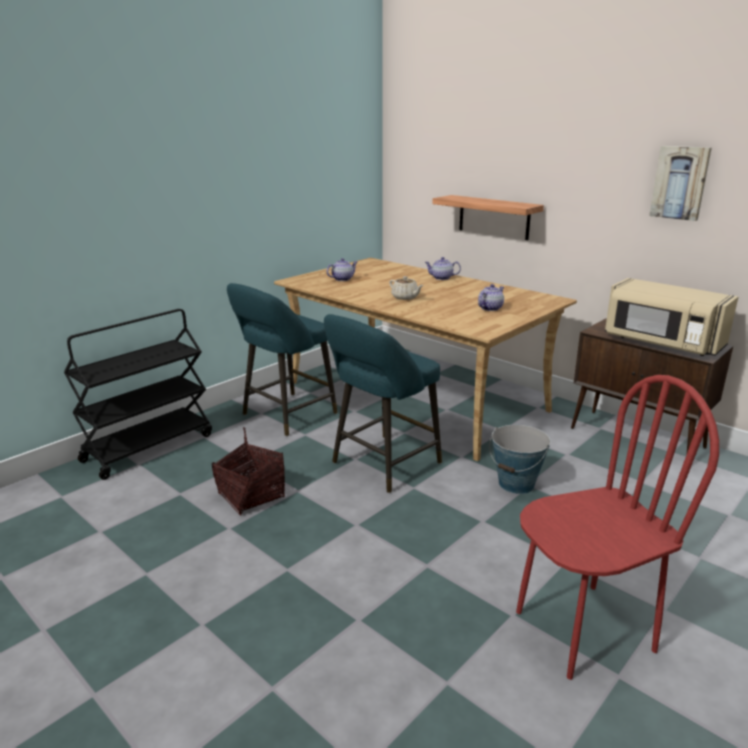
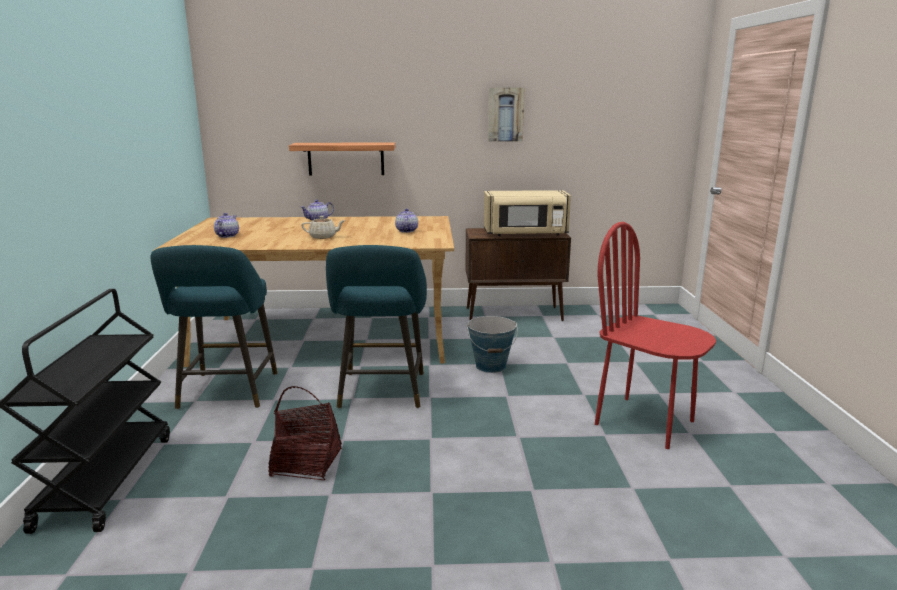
camera: 45 degrees left, 5 degrees down
red chair [516,375,719,680] -> red chair turned 75 degrees counterclockwise [595,222,716,449]

